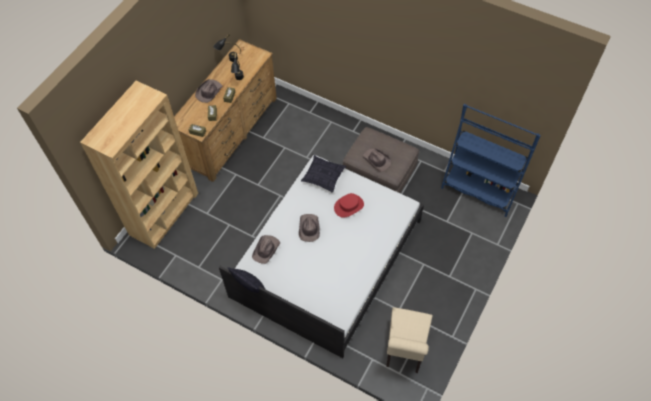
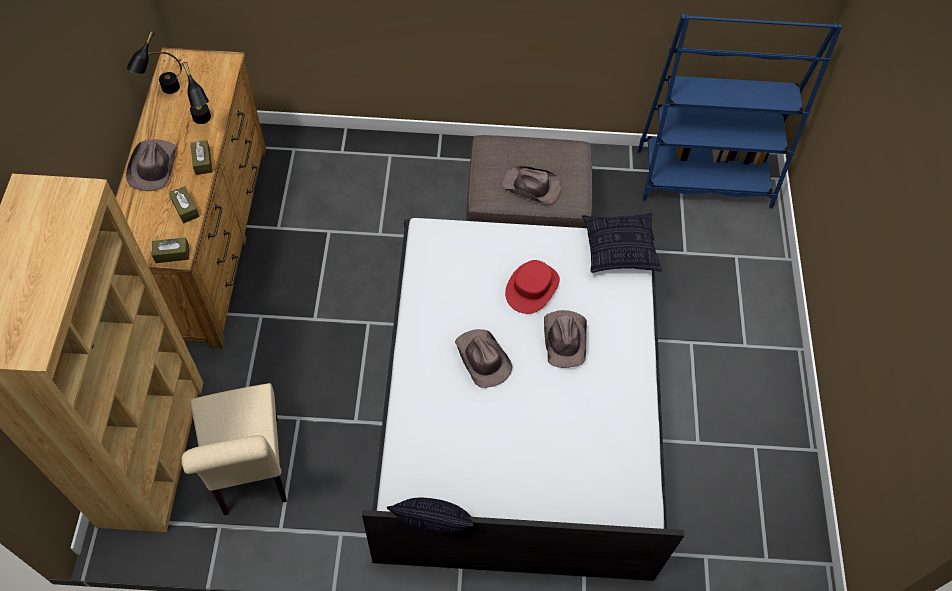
camera: 30 degrees left, 0 degrees up
brown hat [252,235,280,264] -> brown hat moved to [544,310,587,368]
pillow [301,155,346,193] -> pillow moved to [582,213,662,273]
beige chair [386,307,433,373] -> beige chair moved to [182,383,287,515]

